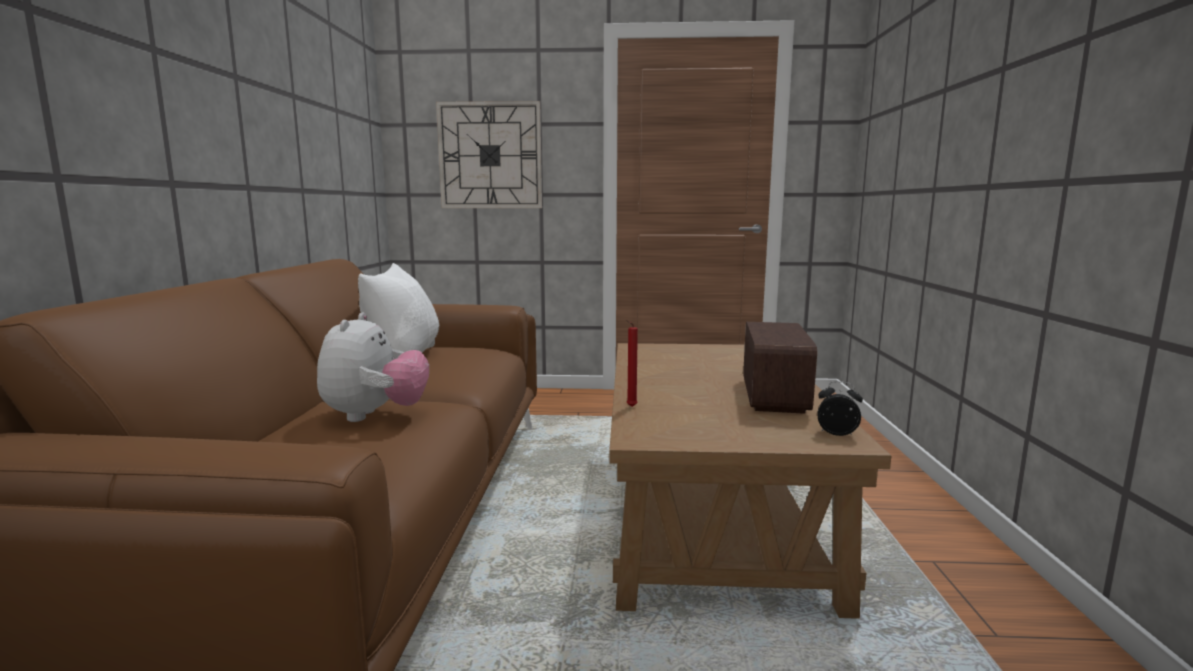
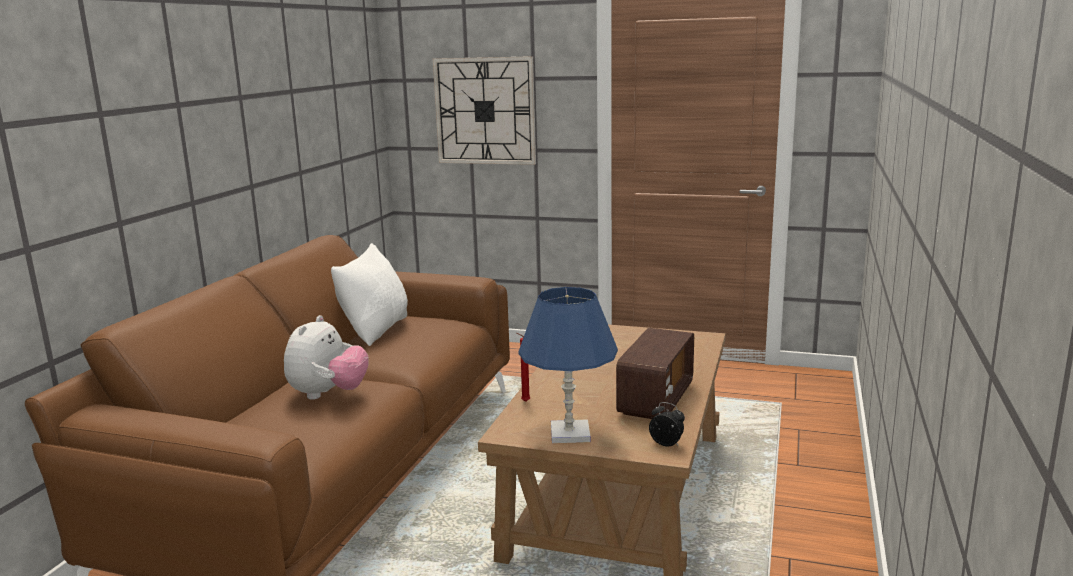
camera: 15 degrees right, 5 degrees up
none -> blue table lamp [518,287,618,443]

